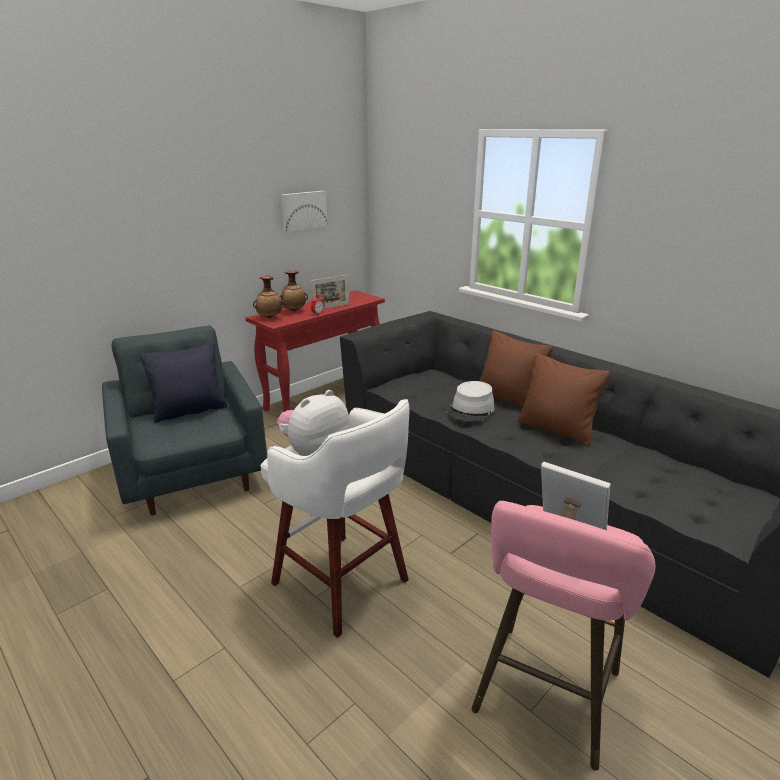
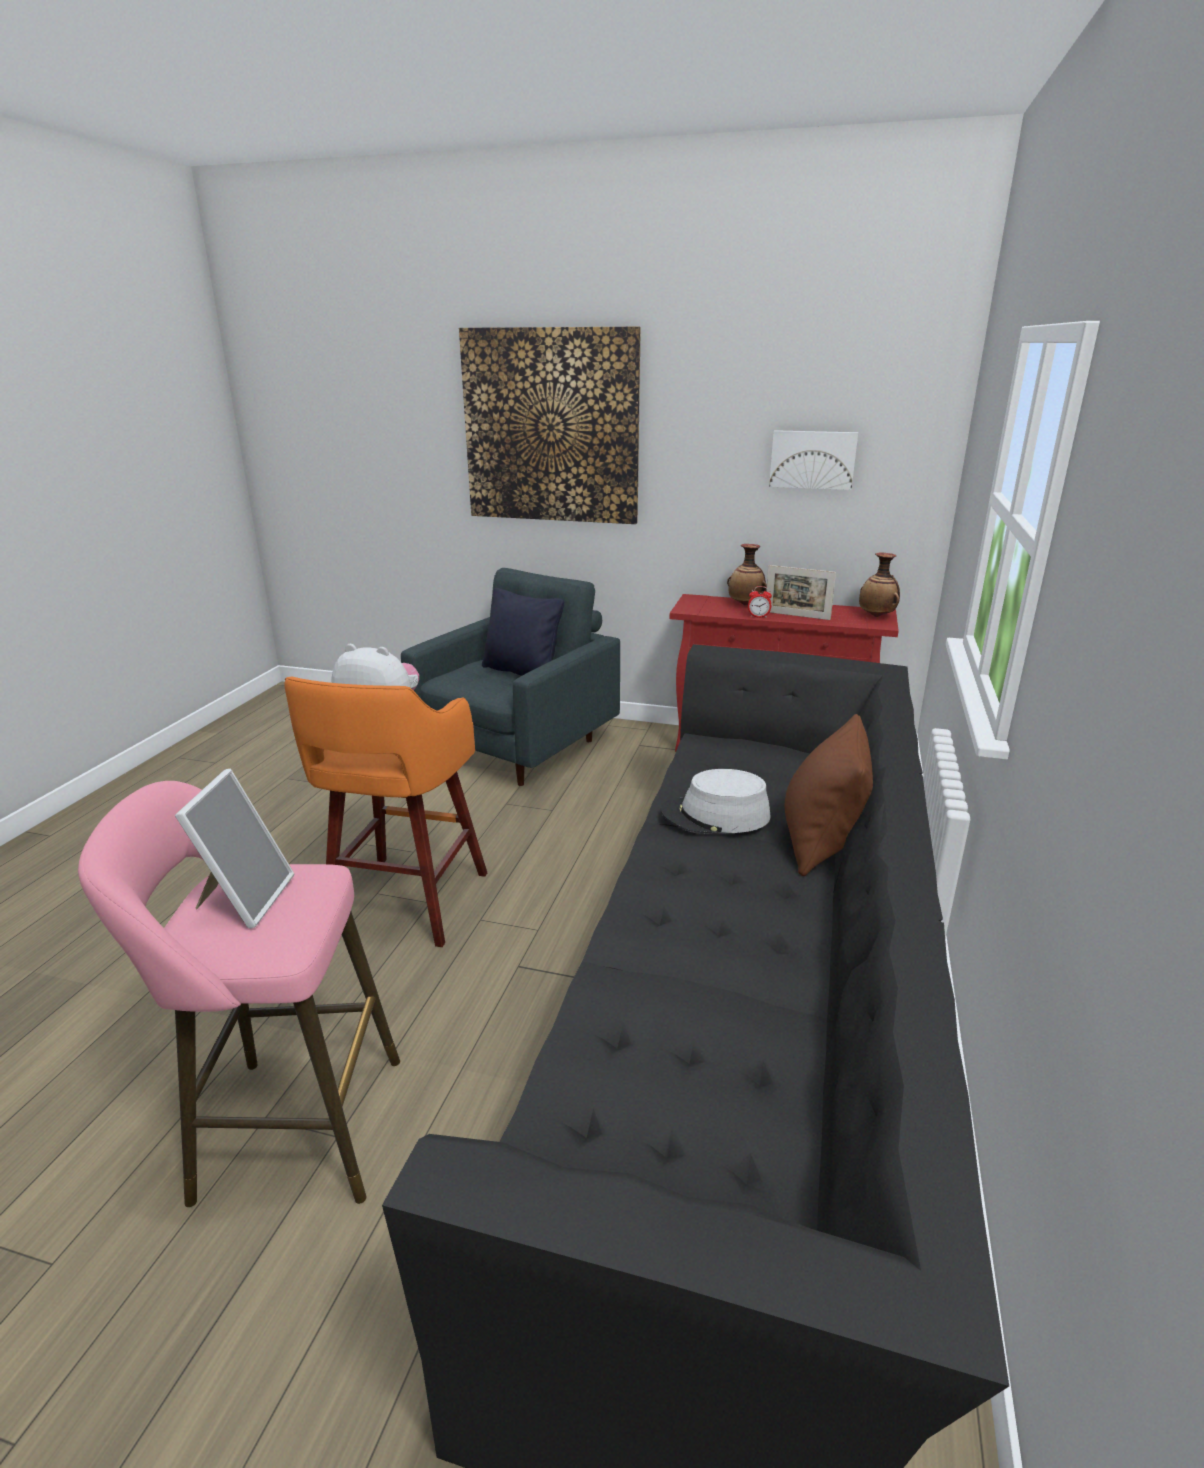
camera: 60 degrees right, 0 degrees up
vase [253,276,285,318] -> vase moved to [859,552,900,617]
white stool [261,399,410,638] -> orange stool [284,677,487,947]
brown pillow [518,354,610,446] -> none
none -> picture [459,326,641,524]

